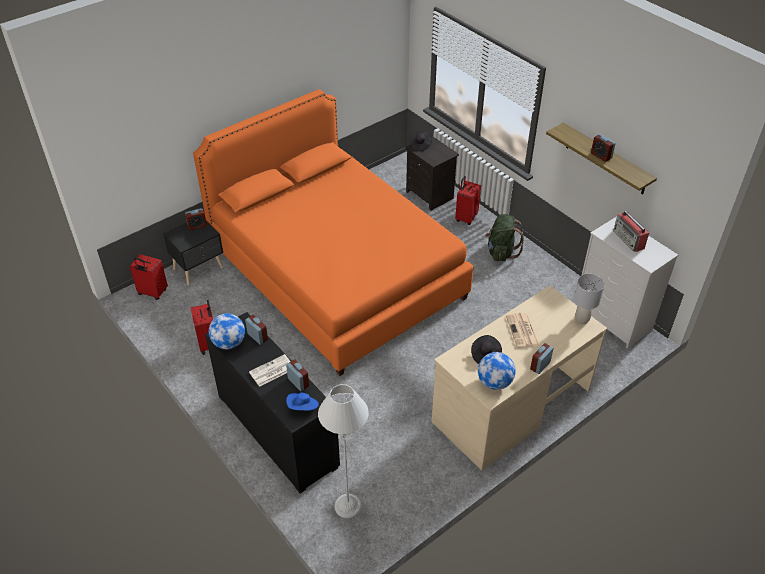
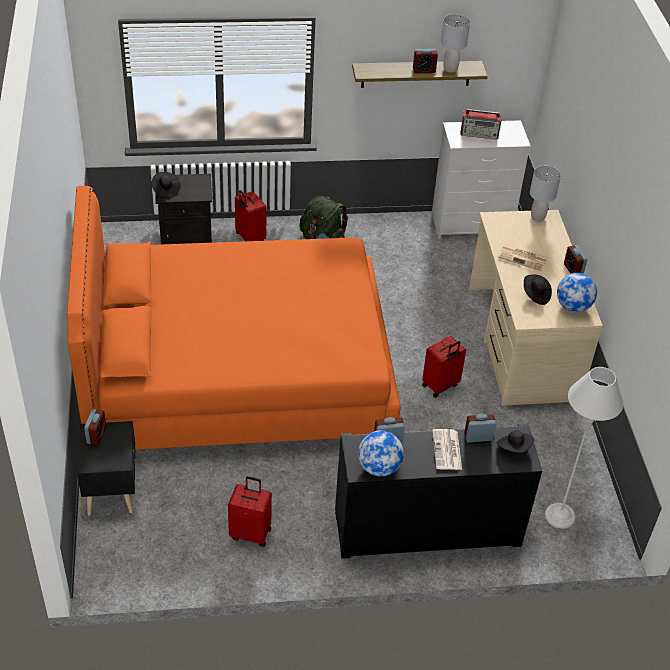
camera: 60 degrees left, 0 degrees up
red suitcase [130,254,168,300] -> red suitcase moved to [422,336,466,398]
blue hat [286,393,319,411] -> black hat [497,430,534,453]
none -> grey table lamp [441,14,470,73]

